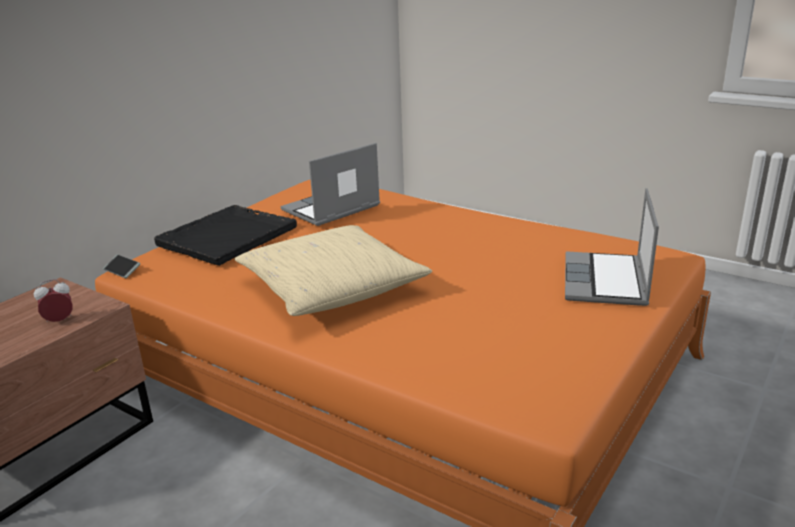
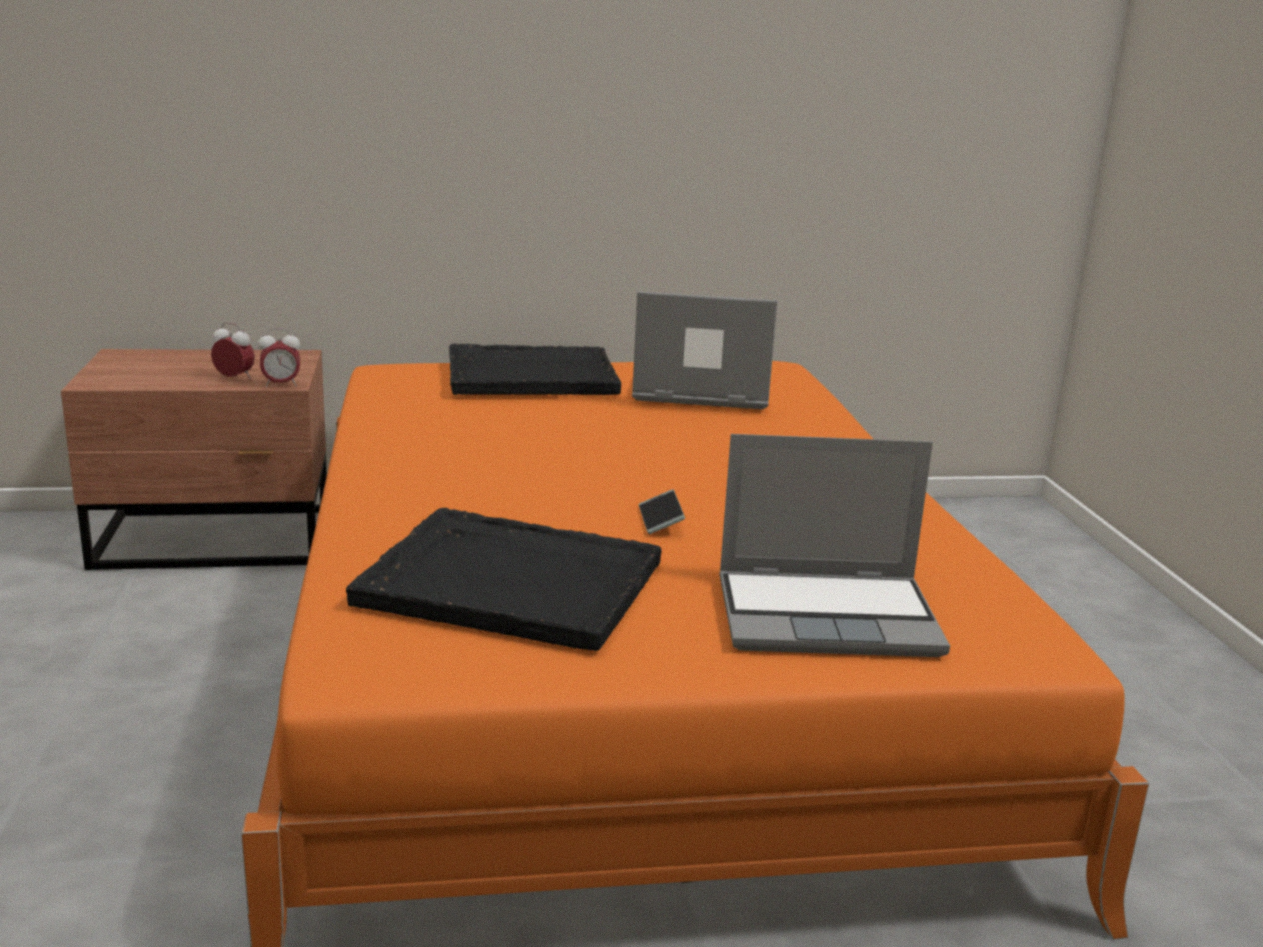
camera: 45 degrees right, 5 degrees down
phone [103,254,140,278] -> phone moved to [639,489,685,534]
beige pillow [234,225,432,316] -> none
laptop [565,188,659,306] -> laptop turned 150 degrees counterclockwise [719,434,950,657]
none -> alarm clock [258,328,300,387]
none -> black tray [346,508,662,651]

